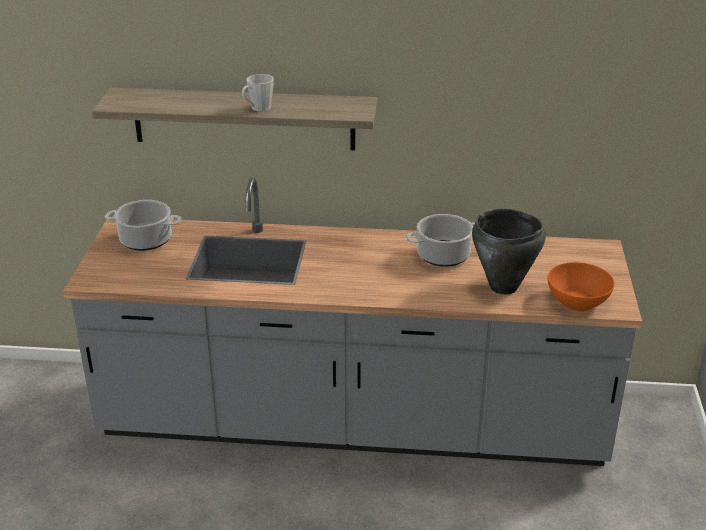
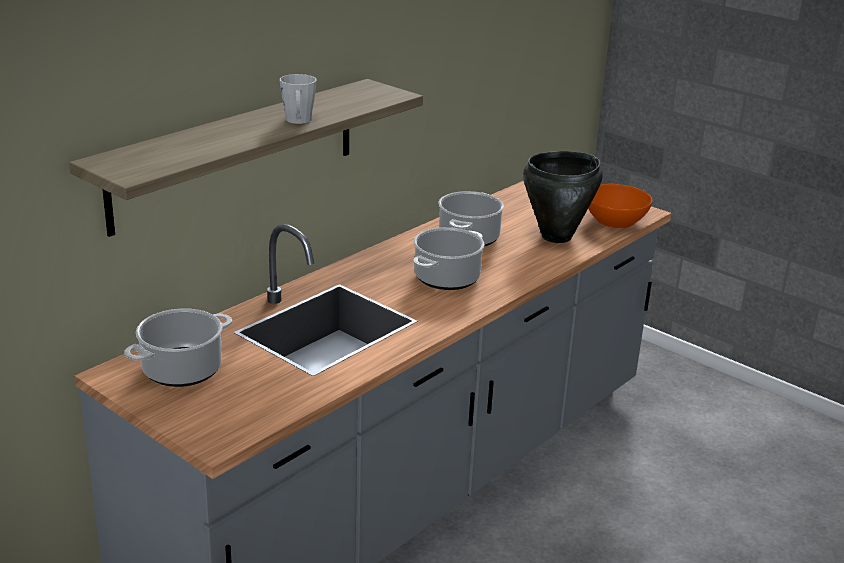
camera: 55 degrees left, 5 degrees down
none -> cooking pot [413,227,485,290]

